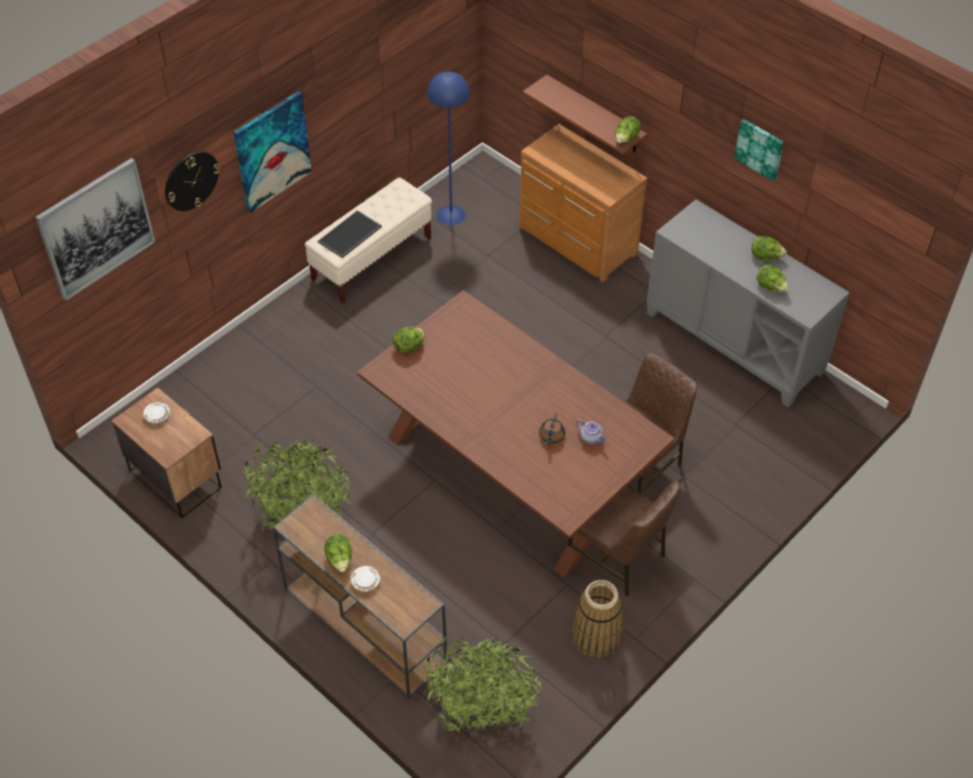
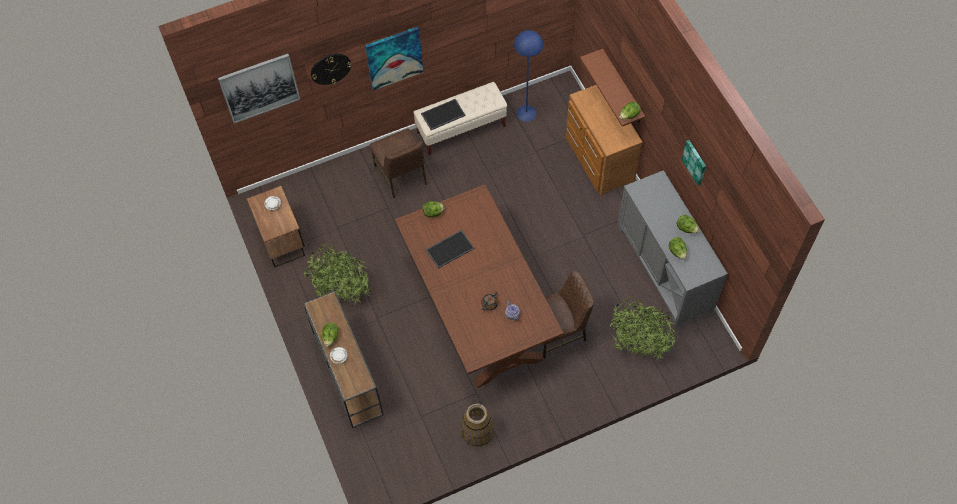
camera: 25 degrees right, 10 degrees up
potted plant [422,635,543,733] -> potted plant moved to [609,296,677,362]
brown chair [568,481,681,596] -> brown chair moved to [370,129,427,198]
none -> tray [425,230,475,269]

